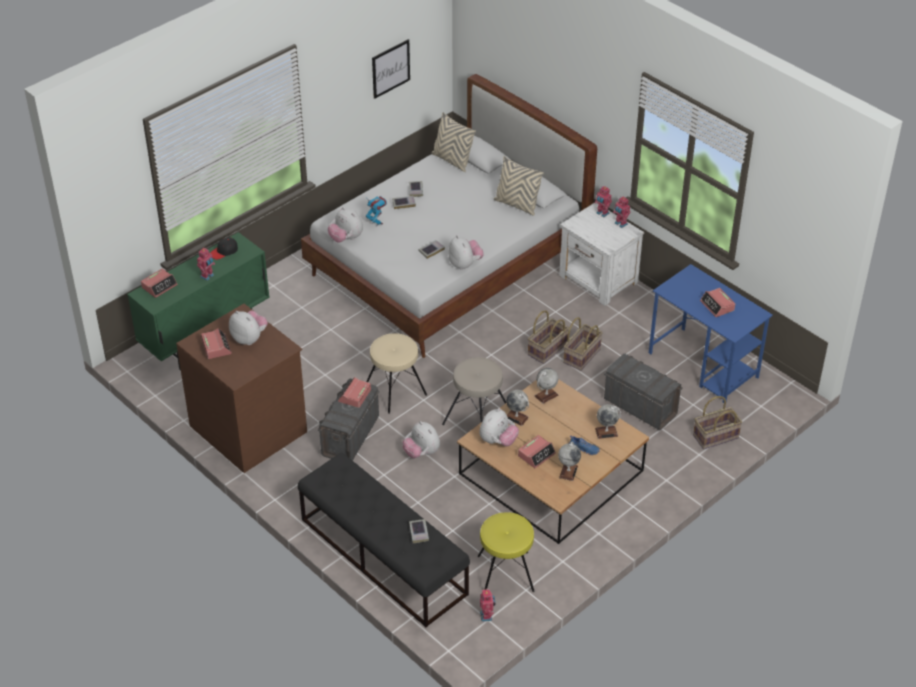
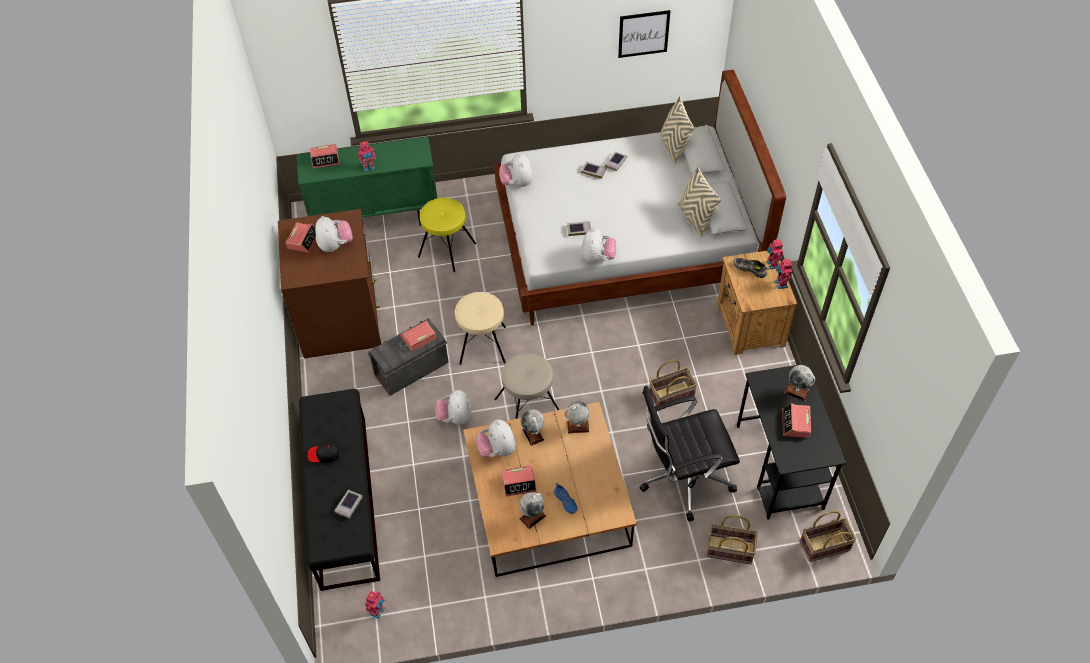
camera: 35 degrees right, 10 degrees up
black cap [210,237,238,260] -> black cap moved to [307,441,340,463]
toy robot [366,196,387,225] -> none
yellow stool [477,512,535,592] -> yellow stool moved to [418,198,476,272]
plush toy [479,408,519,446] -> plush toy turned 90 degrees clockwise [476,420,516,458]
basket [528,310,569,364] -> basket moved to [800,511,856,562]
white nightstand [559,203,644,306] -> brown nightstand [717,251,797,355]
globe [595,404,621,439] -> globe moved to [784,365,815,401]
grey storage box [604,353,683,431] -> black office chair [639,386,740,522]
blue desk [649,264,773,403] -> black desk [737,363,846,520]
none -> shoe [733,258,769,278]

